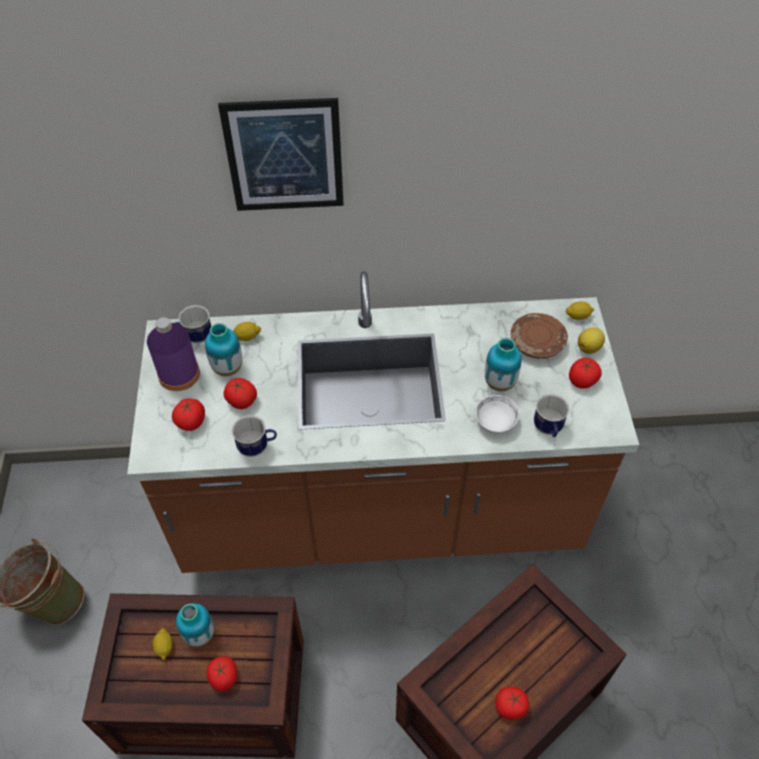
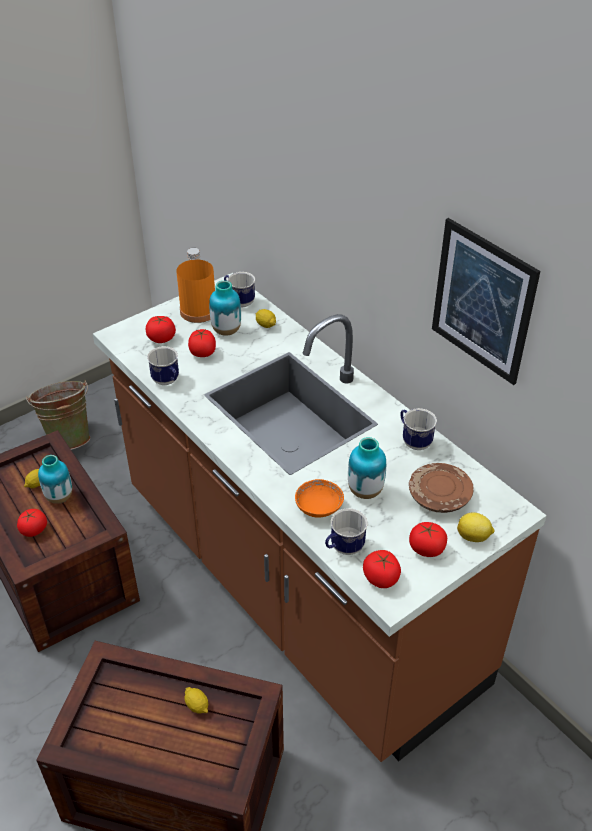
camera: 55 degrees right, 10 degrees down
purple bottle [147,317,200,391] -> orange bottle [176,248,215,323]
picture [218,98,344,211] -> picture moved to [432,218,541,385]
white bowl [475,395,519,434] -> orange bowl [295,479,344,517]
tomato [496,687,529,720] -> tomato moved to [363,550,401,588]
lemon [565,301,594,320] -> lemon moved to [184,687,208,714]
none -> mug [400,408,437,450]

